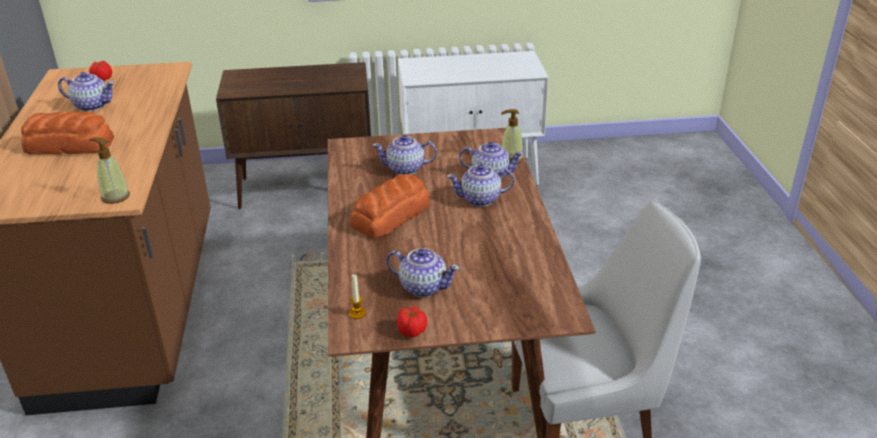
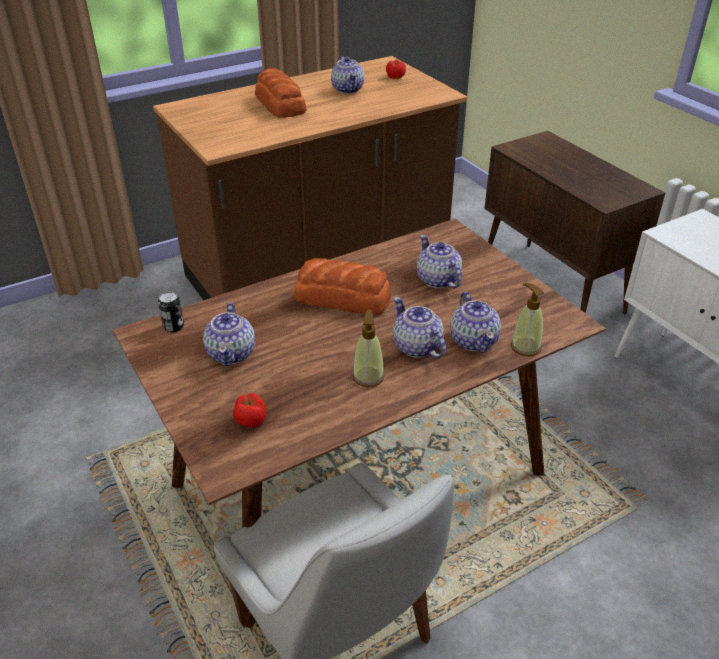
camera: 65 degrees right, 5 degrees up
soap dispenser [89,137,130,204] -> soap dispenser moved to [352,310,384,387]
candle [349,274,366,319] -> can [158,291,184,332]
tomato [397,306,427,337] -> tomato moved to [233,393,266,428]

